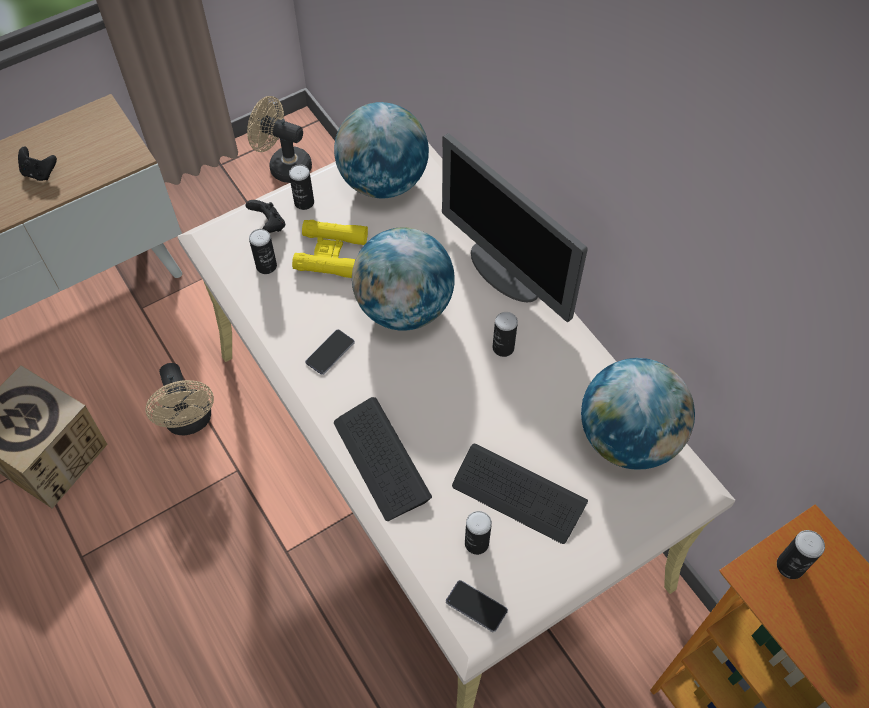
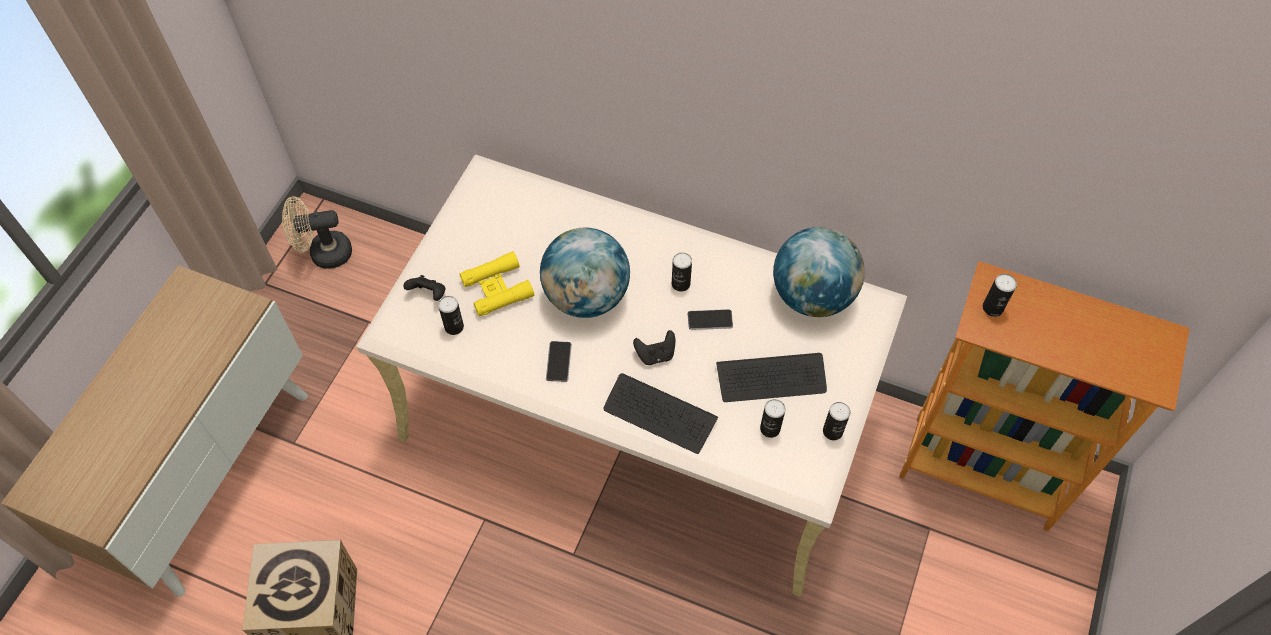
camera: 35 degrees left, 0 degrees up
black game controller [18,146,57,181] -> black game controller moved to [633,330,675,365]
beige fan [146,363,214,435] -> none
can [289,165,314,210] -> can moved to [823,402,850,440]
globe [334,102,429,198] -> none
monitor [442,133,588,322] -> none
phone [446,580,508,632] -> phone moved to [688,309,733,330]

